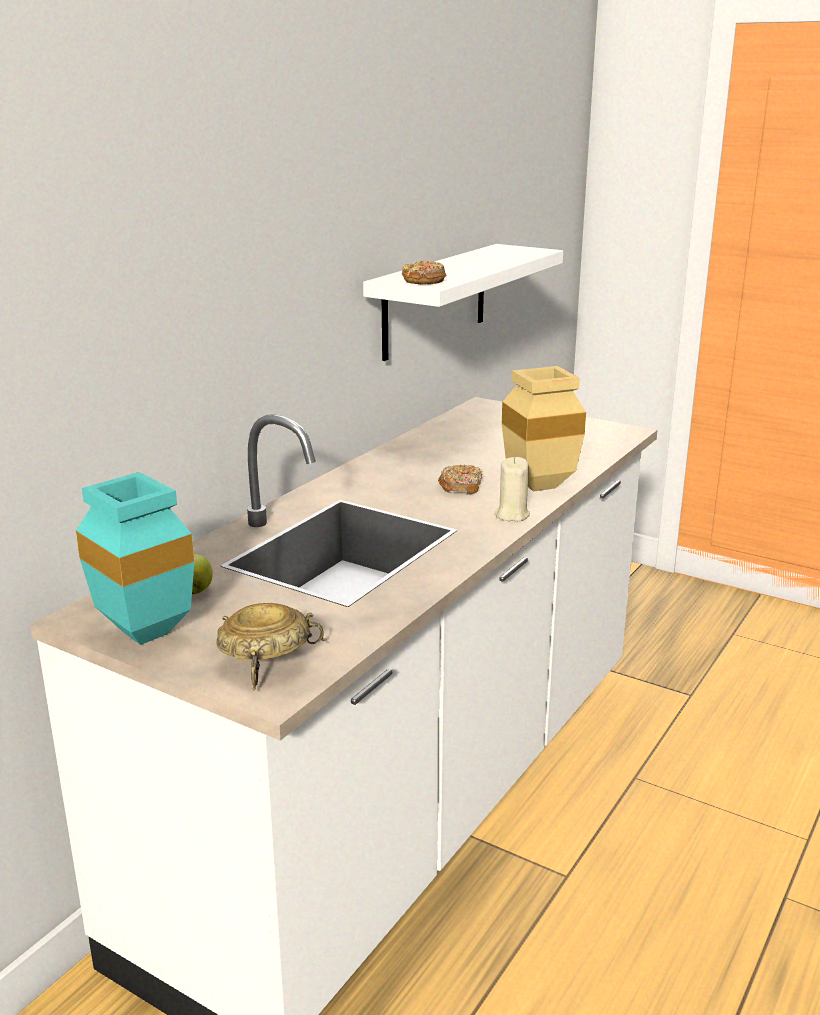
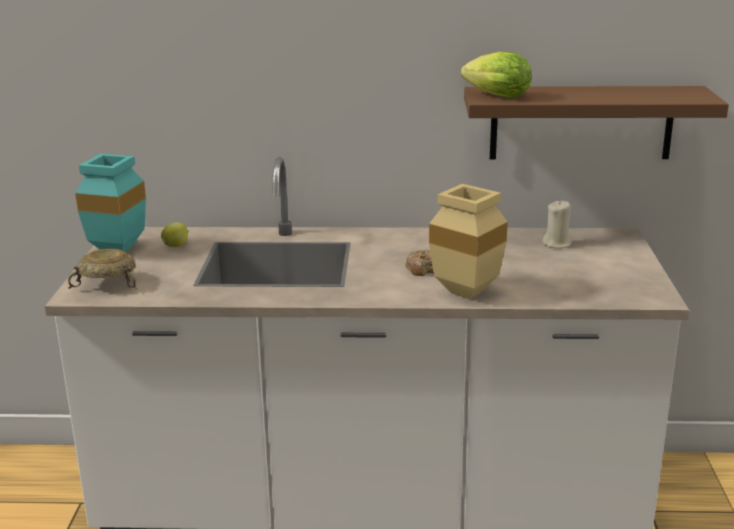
camera: 60 degrees right, 0 degrees up
white shelf [363,244,563,361] -> brown shelf [464,86,729,159]
donut [402,261,447,284] -> lettuce [461,52,532,98]
beige candle [495,457,530,521] -> beige candle moved to [542,200,572,248]

